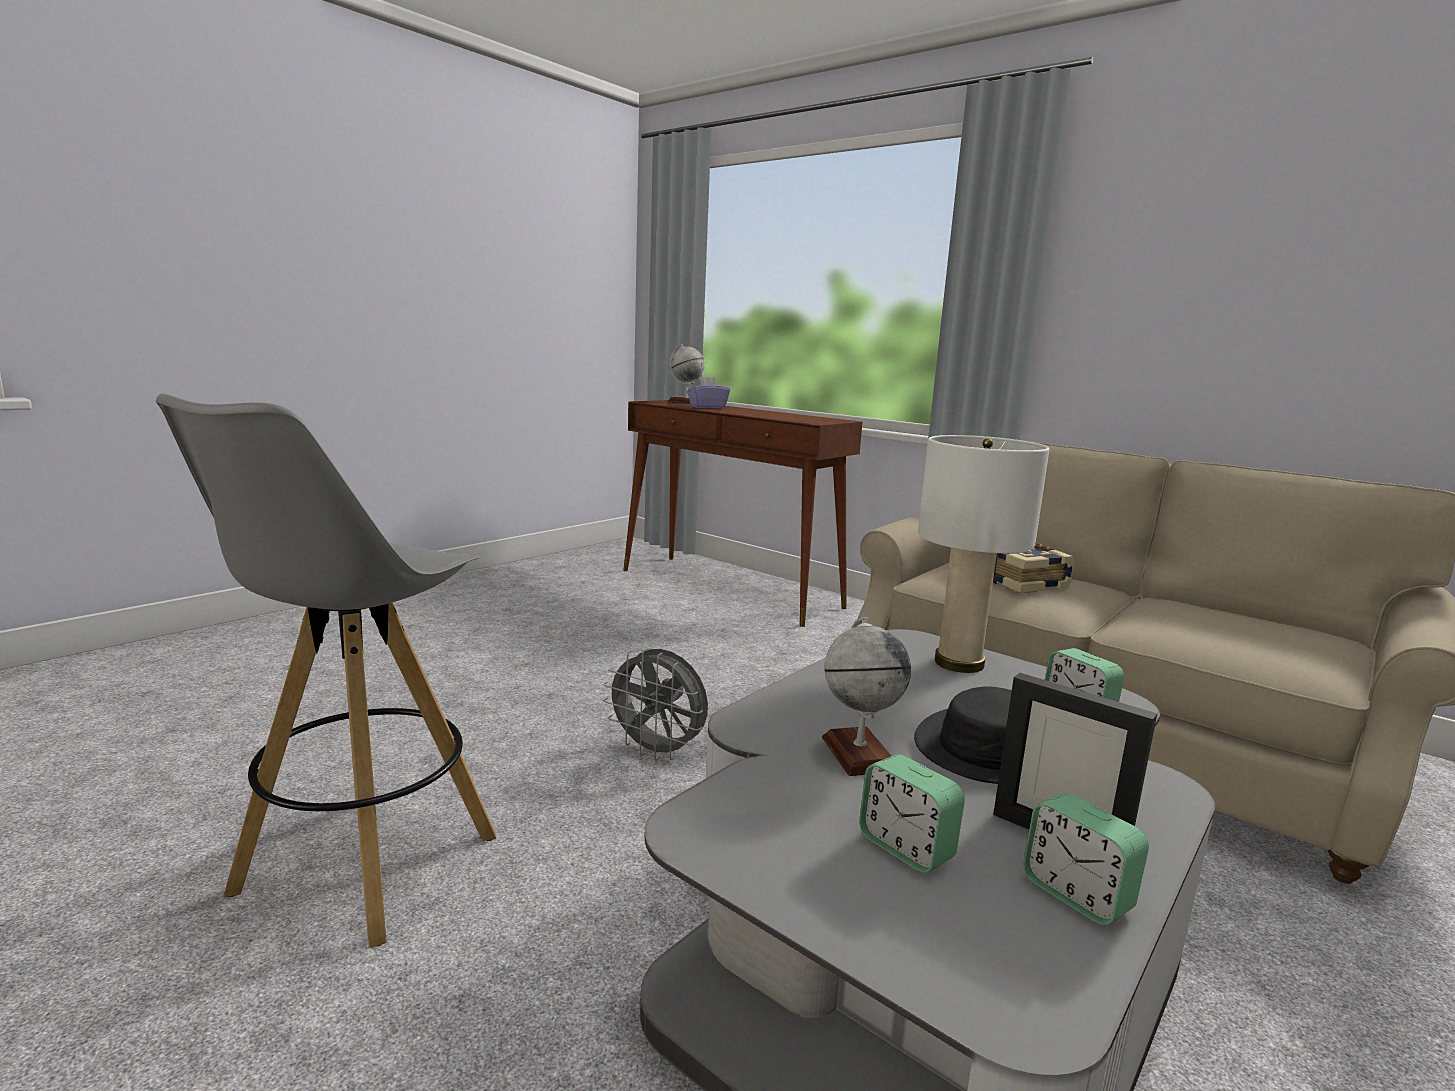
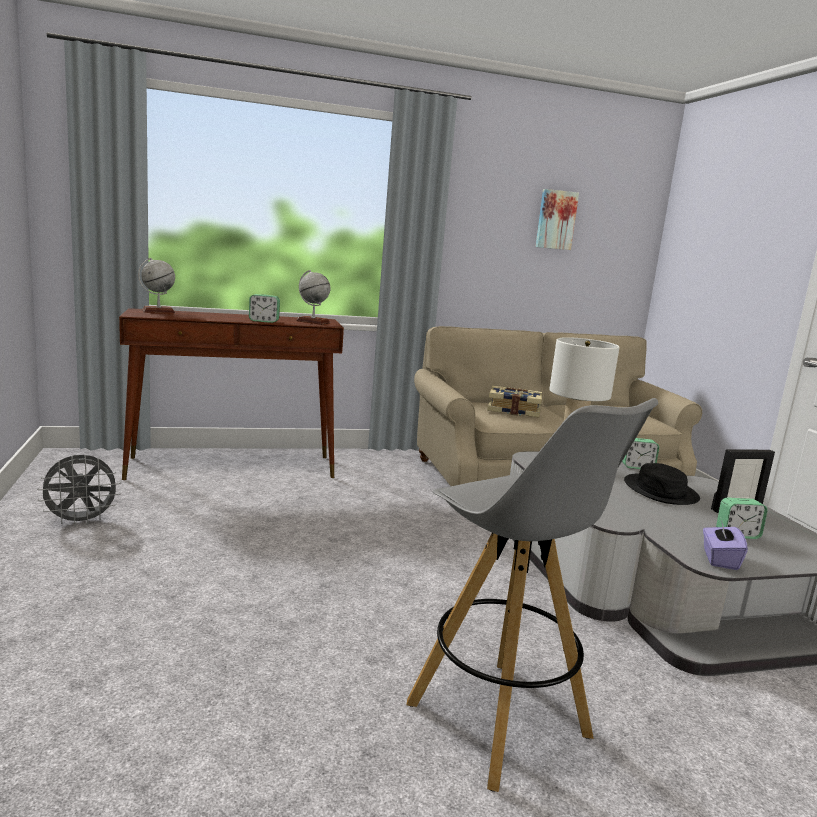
camera: 55 degrees left, 0 degrees up
grey fan [603,648,708,761] -> grey fan moved to [37,455,121,526]
purple tissue box [687,377,730,409] -> purple tissue box moved to [703,520,748,570]
globe [822,617,911,776] -> globe moved to [296,270,330,325]
alarm clock [1023,793,1149,925] -> alarm clock moved to [249,294,280,323]
none -> picture [536,189,579,250]

